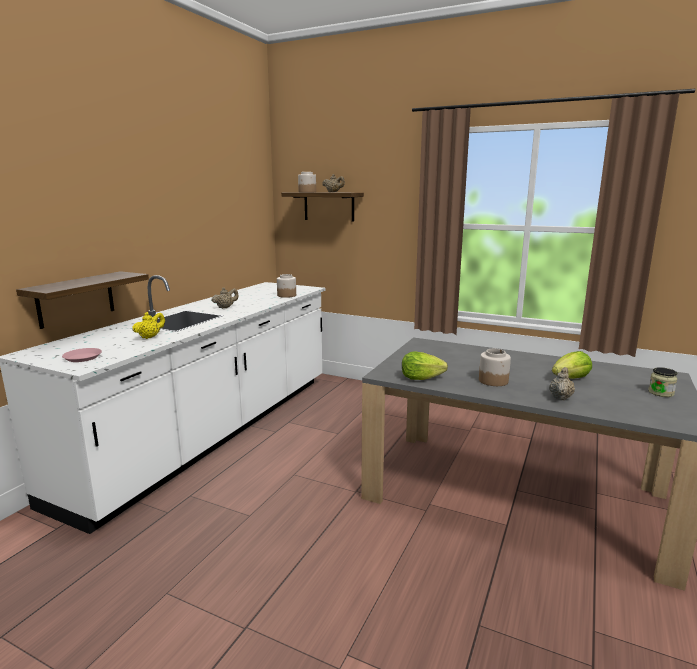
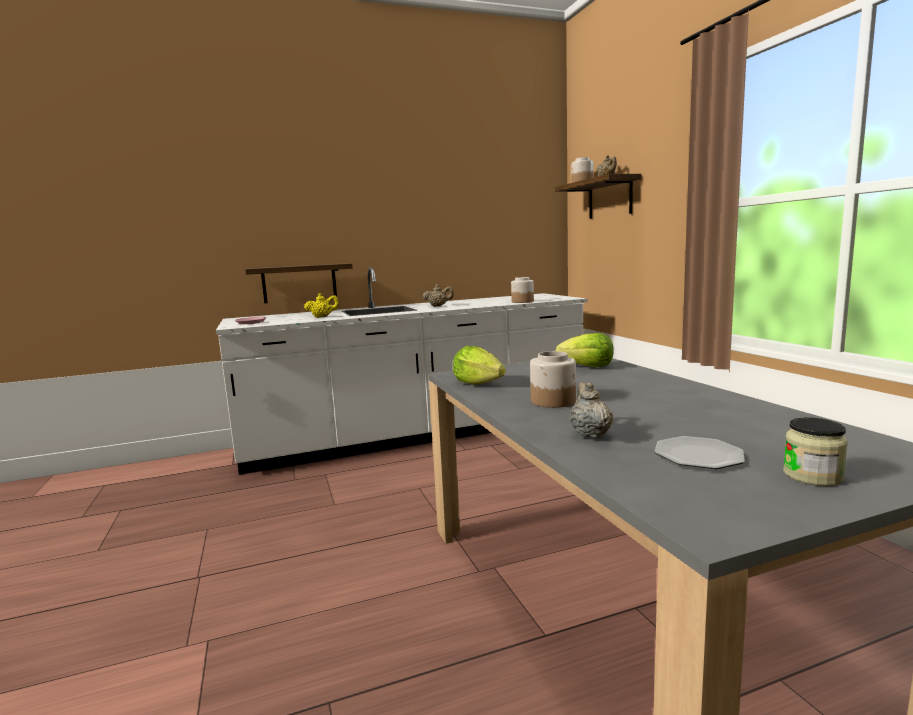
camera: 45 degrees right, 5 degrees down
beige teapot [549,367,575,400] -> beige teapot turned 75 degrees counterclockwise [570,382,613,438]
lettuce [552,351,592,379] -> lettuce moved to [555,333,614,367]
none -> plate [655,436,745,469]

